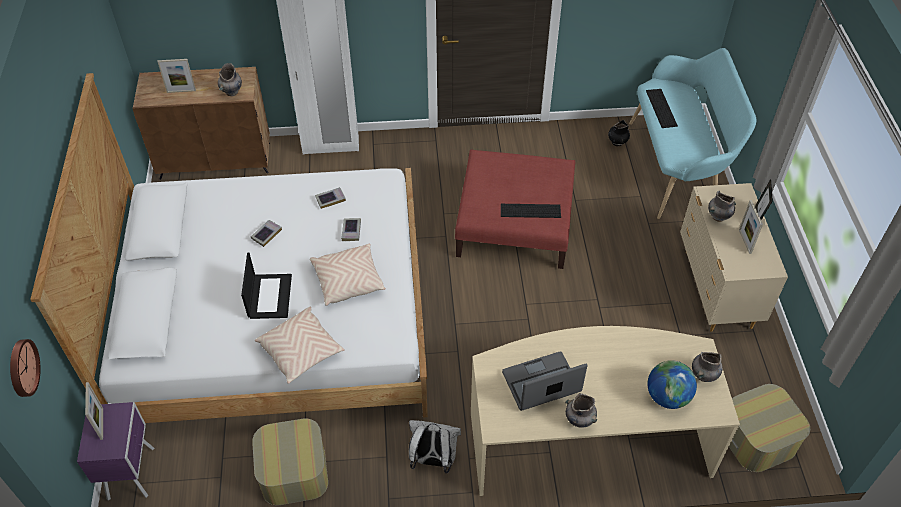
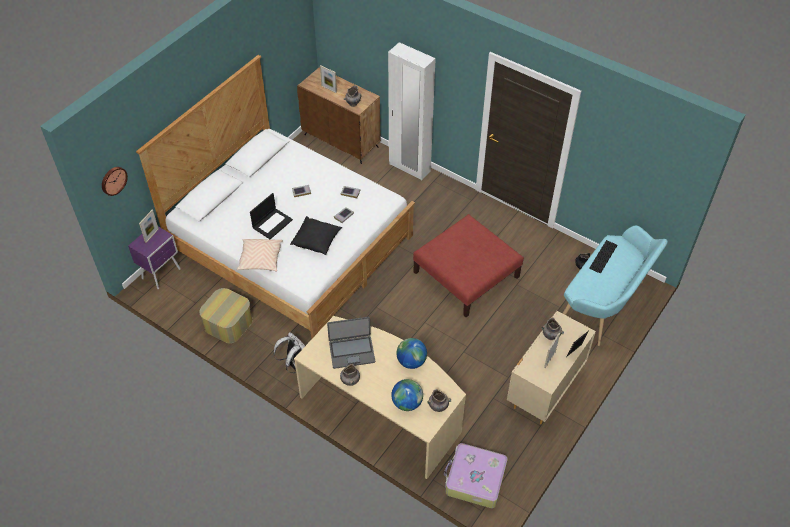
camera: 40 degrees right, 0 degrees up
beige pillow [310,244,386,306] -> black pillow [290,216,342,255]
keyboard [501,204,561,218] -> none
laptop [502,351,587,411] -> laptop turned 150 degrees clockwise [327,317,375,369]
ottoman [729,384,810,472] -> suitcase [444,443,508,508]
none -> globe [396,338,427,369]

